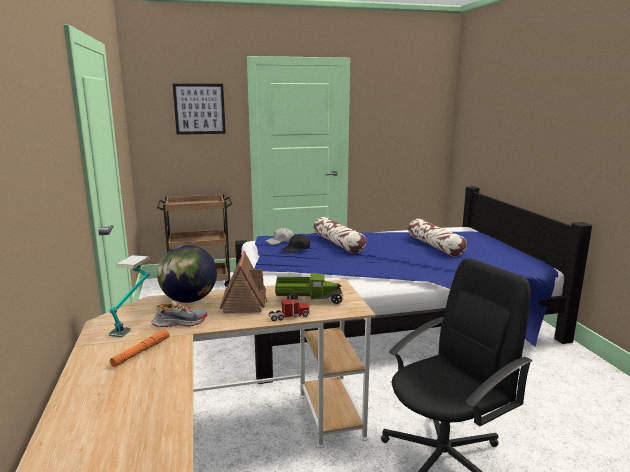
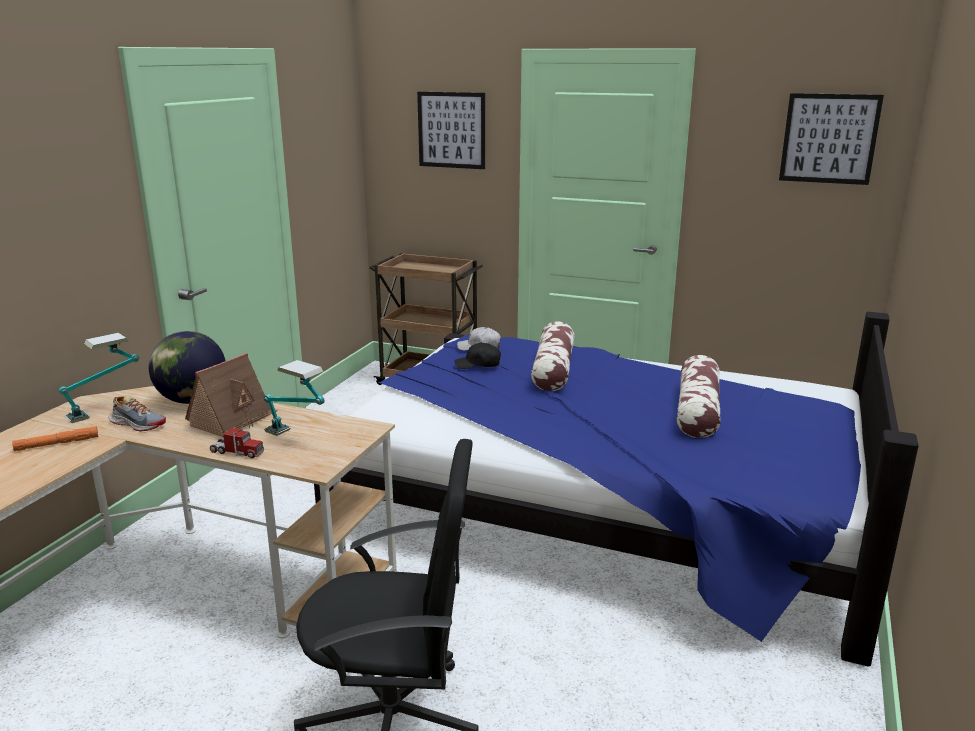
camera: 35 degrees right, 5 degrees up
toy truck [275,273,343,304] -> table lamp [264,360,325,436]
none -> picture [779,93,884,185]

